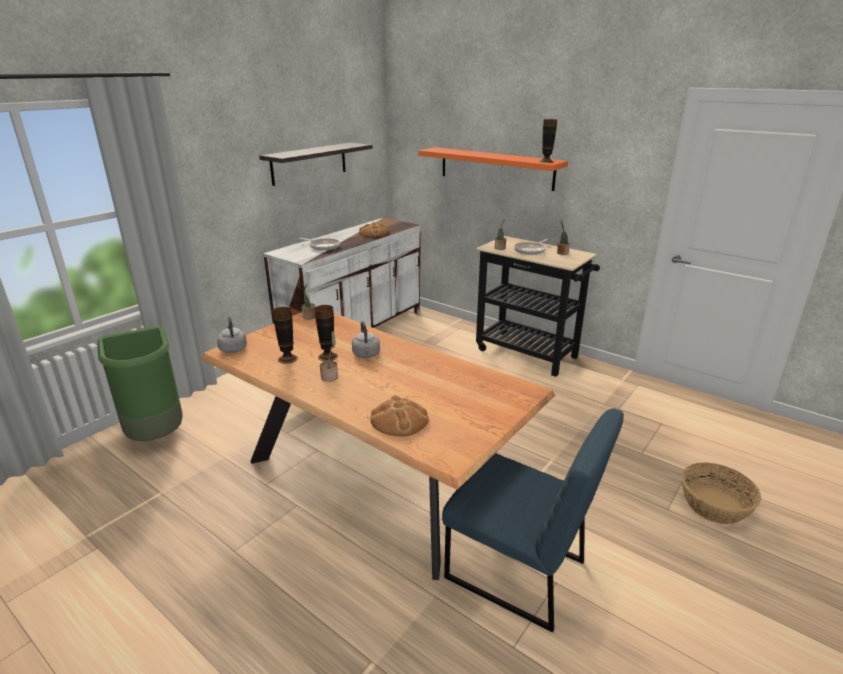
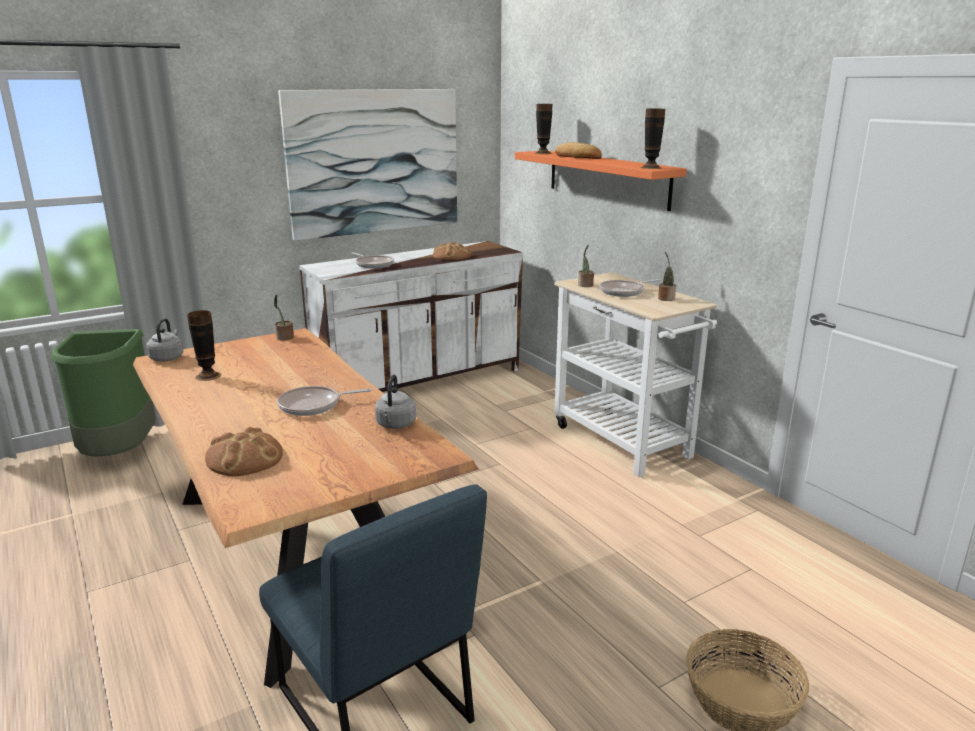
camera: 20 degrees right, 5 degrees down
shelf [259,142,373,186] -> picture [278,89,457,241]
vase [315,305,338,361] -> vase moved to [534,104,552,154]
potted plant [320,331,338,382] -> none
grey kettle [352,321,380,358] -> grey kettle moved to [375,375,416,429]
black cart [476,236,600,377] -> white cart [554,272,717,477]
none -> frying pan [277,386,372,416]
none -> bread [555,142,602,159]

